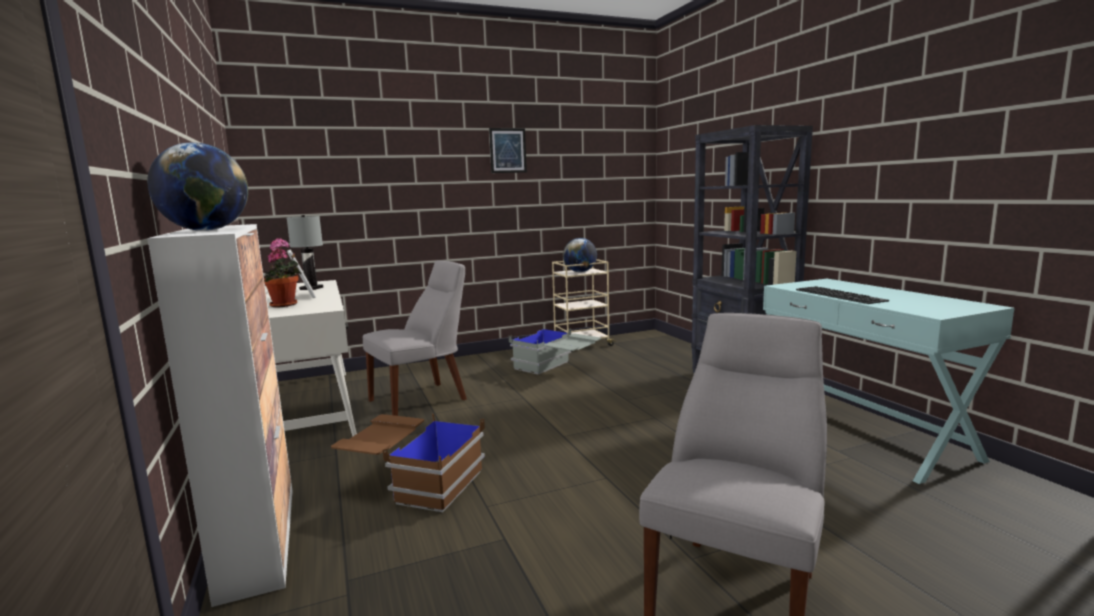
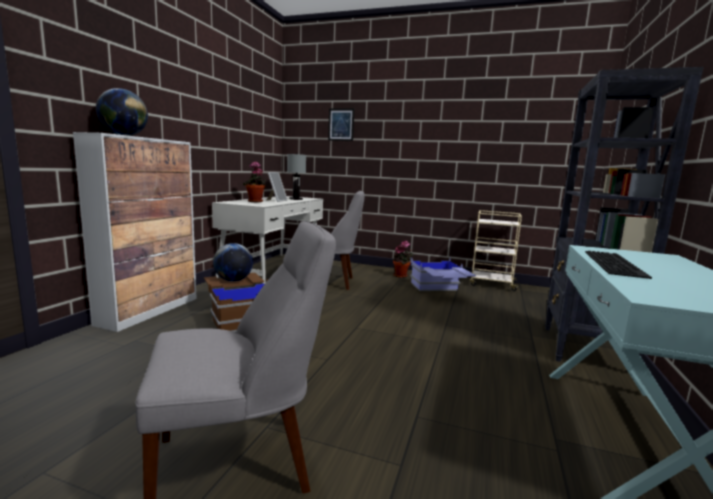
camera: 40 degrees right, 0 degrees up
picture [489,128,527,173] -> picture moved to [328,108,354,141]
grey storage box [509,325,601,375] -> blue storage box [410,257,476,291]
globe [563,238,597,272] -> globe moved to [213,243,253,282]
none -> potted plant [393,241,414,278]

